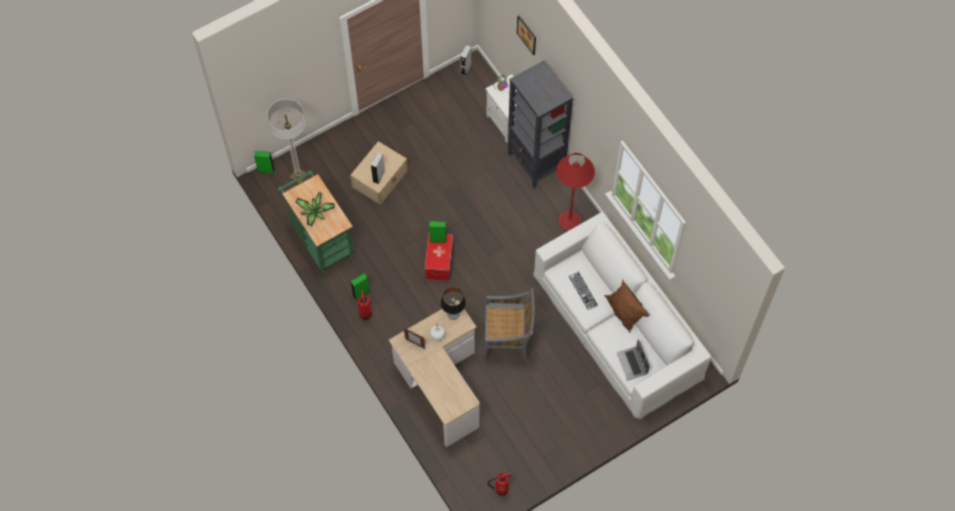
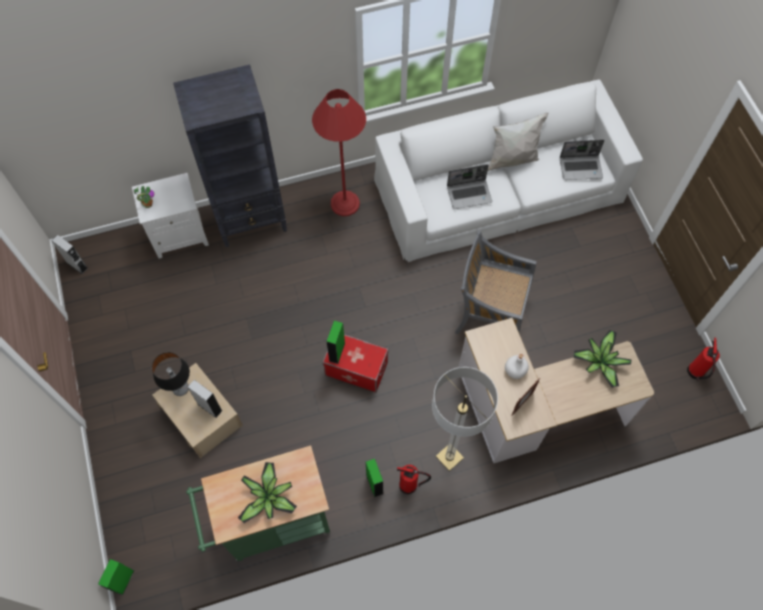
camera: 75 degrees left, 0 degrees up
floor lamp [267,99,307,184] -> floor lamp moved to [432,367,498,471]
table lamp [441,287,466,320] -> table lamp moved to [152,352,190,396]
grey chair [483,288,534,362] -> grey chair turned 90 degrees counterclockwise [455,231,537,334]
picture [517,16,536,55] -> none
keyboard [569,272,598,310] -> laptop [447,164,492,209]
brown pillow [604,280,650,333] -> white pillow [488,113,548,171]
none -> potted plant [573,330,631,388]

